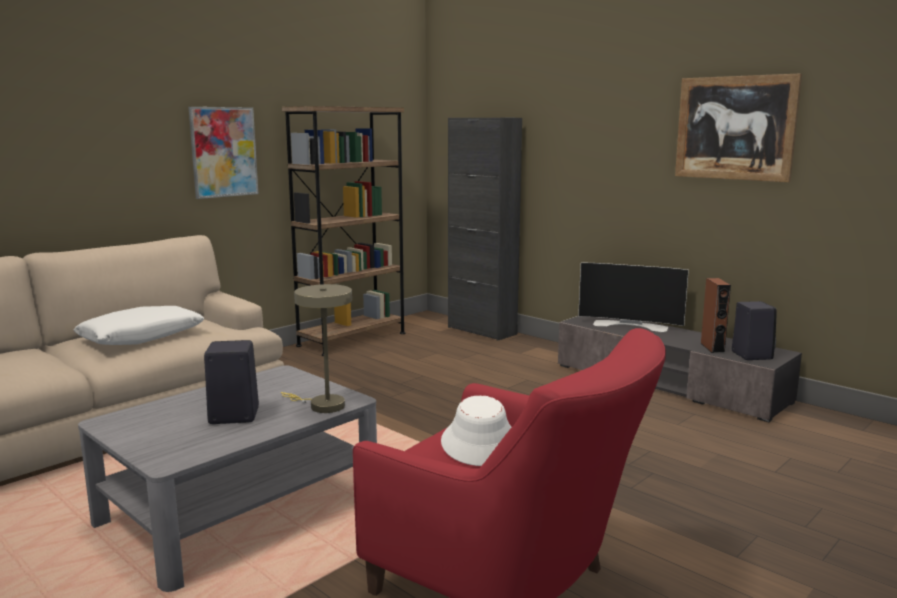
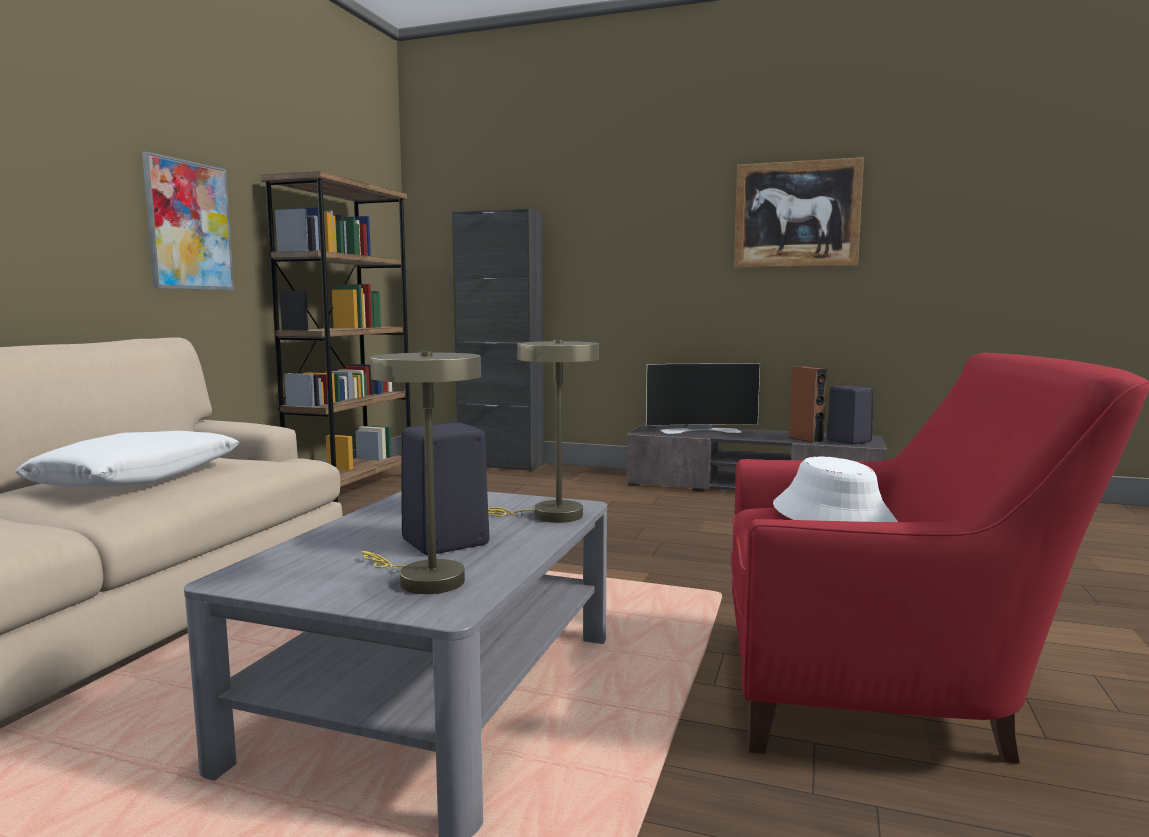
camera: 25 degrees left, 5 degrees down
none -> beige table lamp [361,351,481,594]

